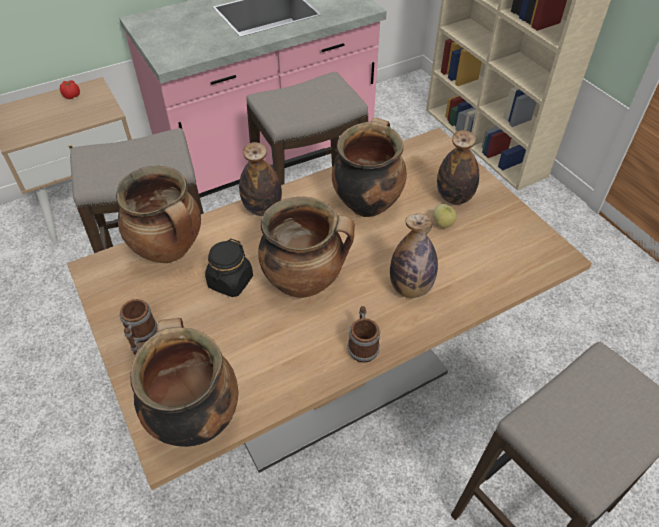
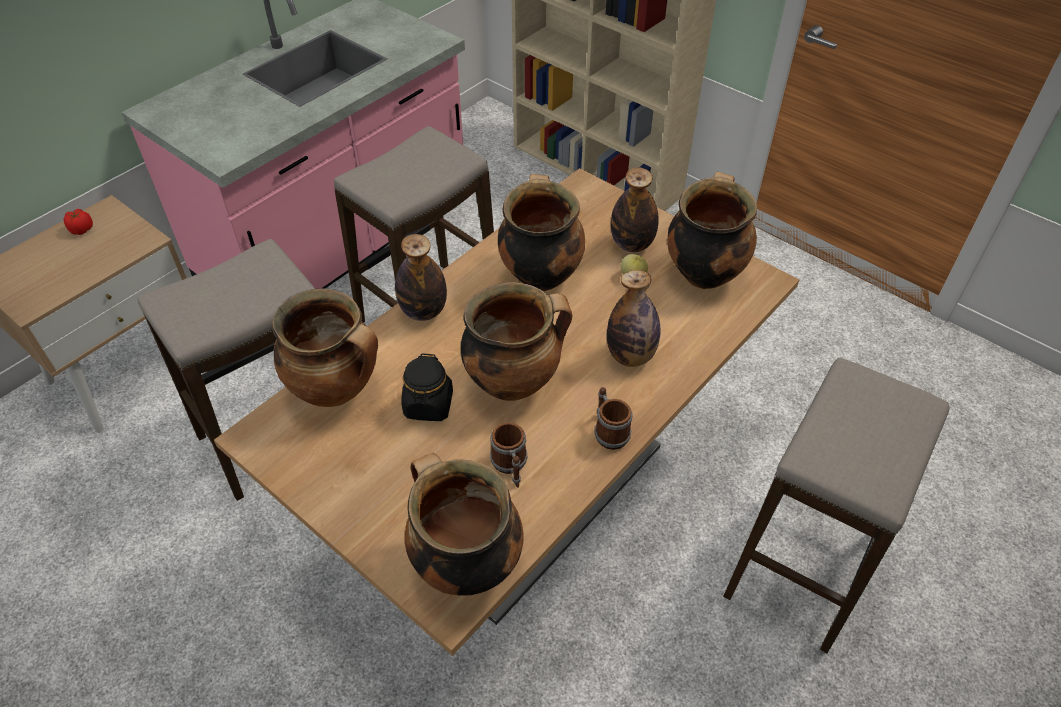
camera: 20 degrees left, 0 degrees up
mug [119,299,157,355] -> mug moved to [490,422,527,488]
none -> cooking pot [667,172,757,289]

